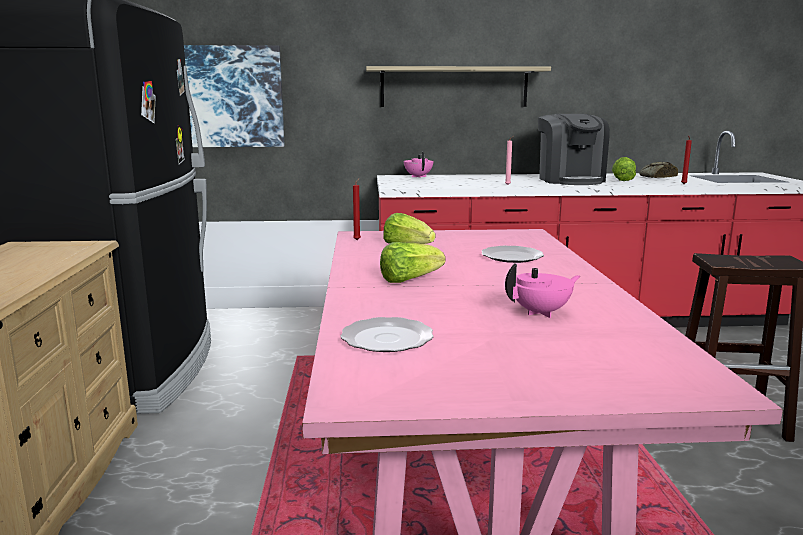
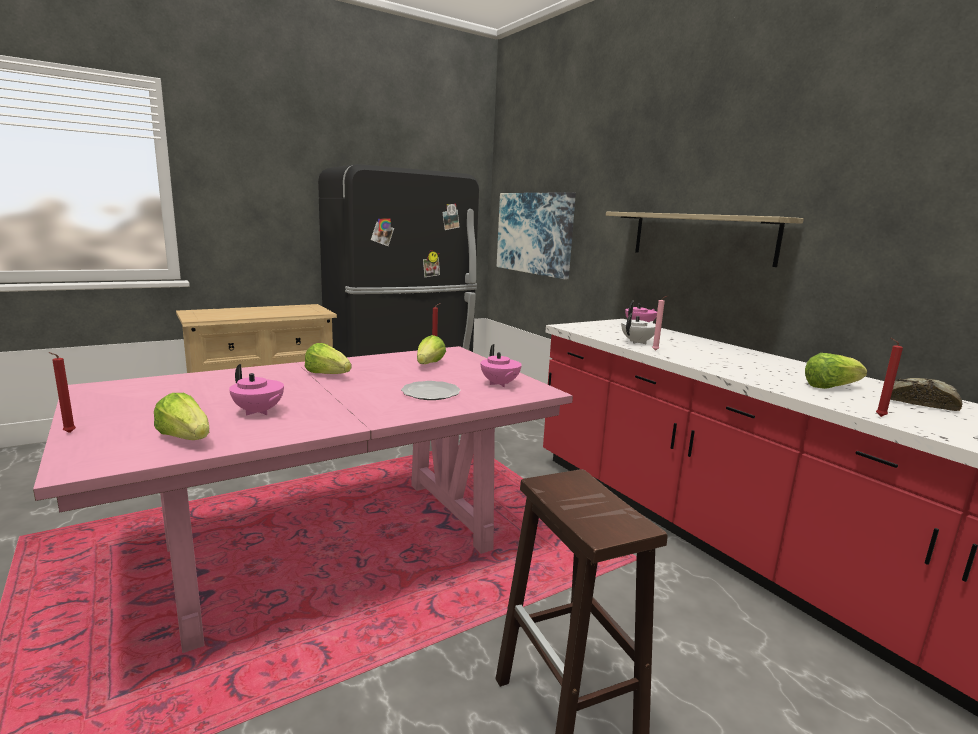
camera: 60 degrees right, 0 degrees up
plate [340,317,434,352] -> none
coffee machine [538,114,610,185] -> none
none -> red candle [49,352,76,433]
none -> lettuce [154,393,209,440]
none -> pink teapot [481,344,522,387]
none -> white teapot [621,313,656,344]

